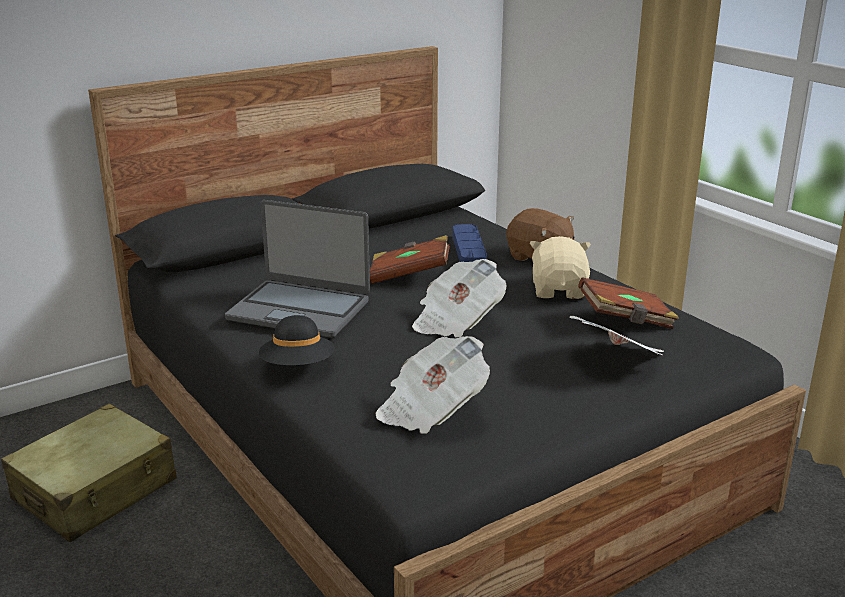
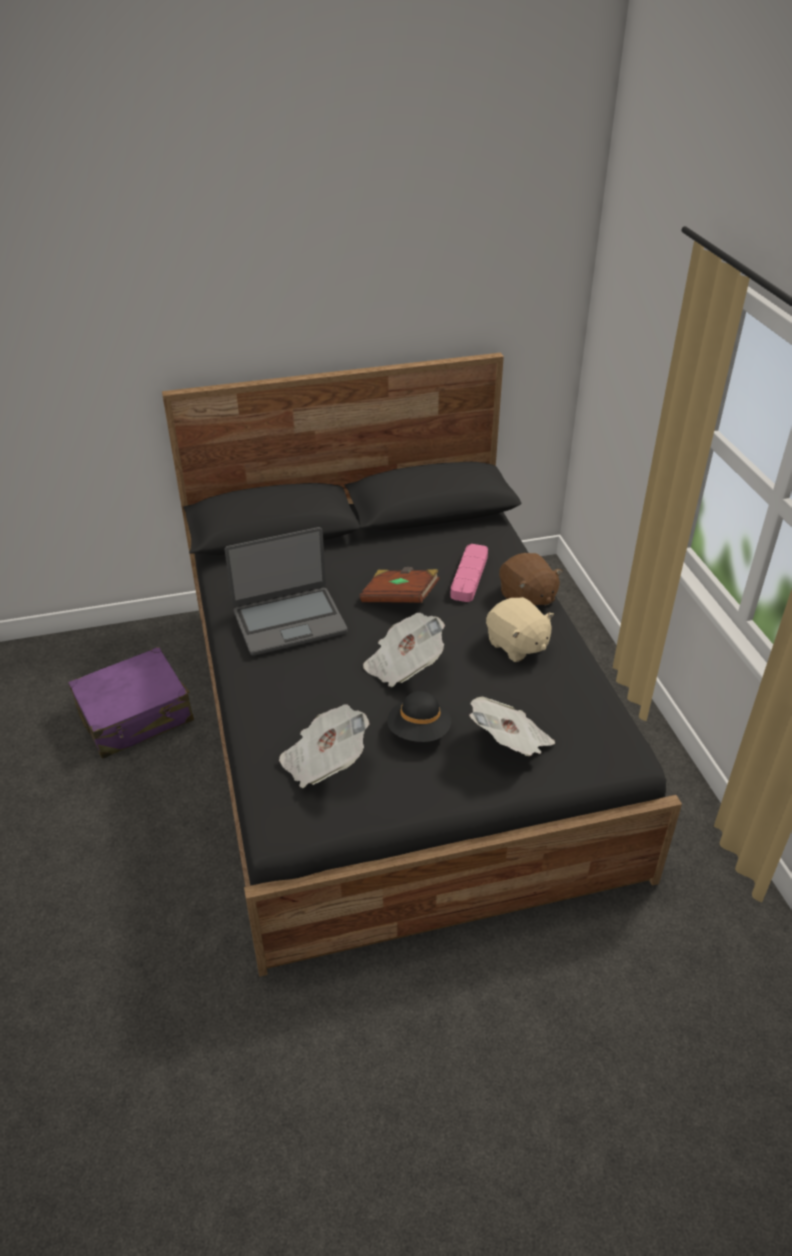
camera: 20 degrees right, 15 degrees up
beige suitcase [1,404,177,542] -> purple suitcase [68,647,194,759]
laptop [225,200,370,338] -> laptop turned 60 degrees counterclockwise [225,527,348,656]
black hat [259,315,335,366] -> black hat moved to [387,691,451,742]
blue tray [453,224,487,262] -> pink tray [450,544,488,602]
beige plush toy [530,236,591,299] -> beige plush toy turned 120 degrees clockwise [486,597,554,662]
brown book [578,277,679,329] -> none

